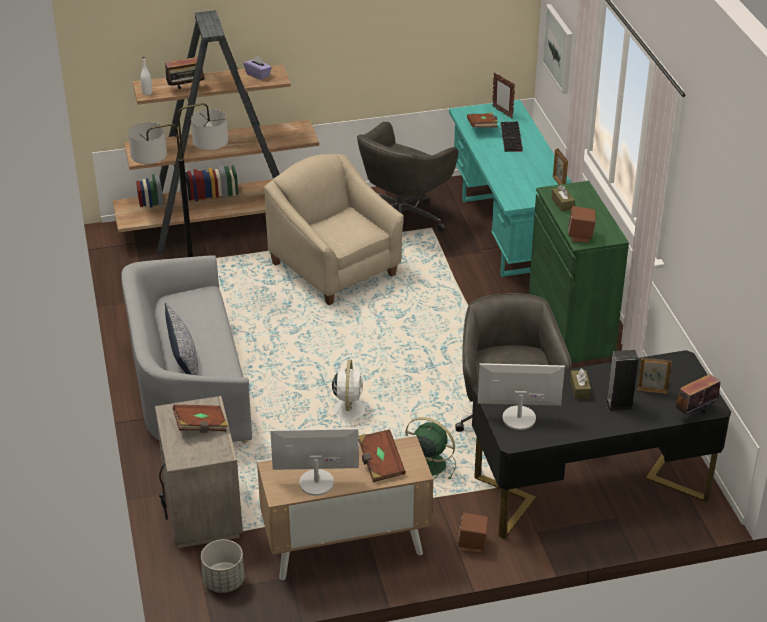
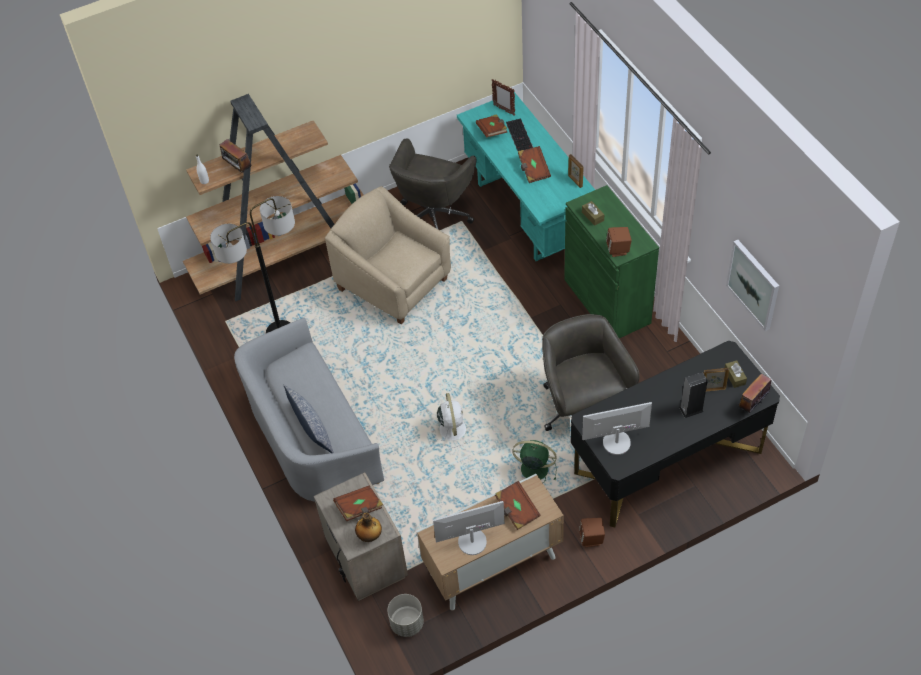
camera: 10 degrees left, 15 degrees up
radio [165,57,205,89] -> radio turned 75 degrees clockwise [220,139,252,174]
purple tissue box [243,55,272,80] -> none
picture [542,4,573,94] -> picture moved to [726,240,779,331]
brown tissue box [570,368,591,399] -> brown tissue box moved to [725,360,747,388]
none -> bottle [355,512,382,542]
none -> brown book [518,146,551,183]

